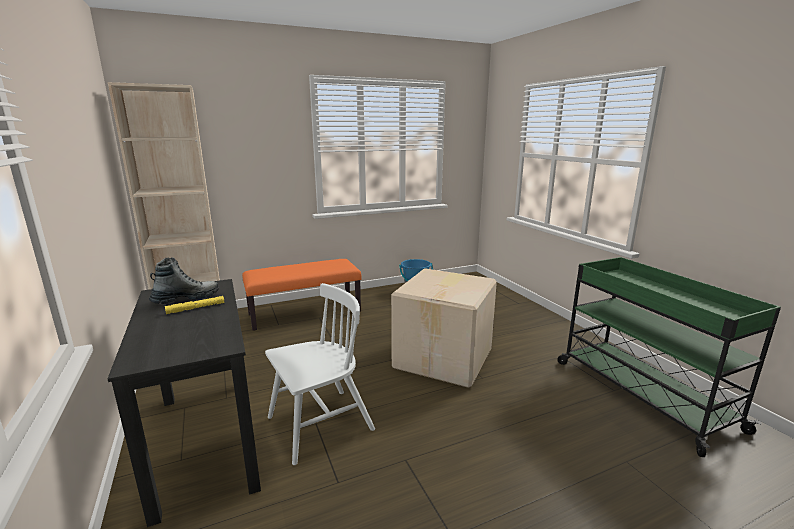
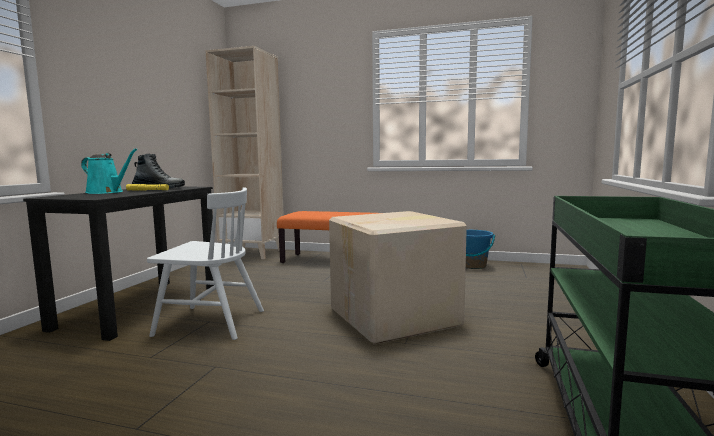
camera: 40 degrees right, 10 degrees down
none -> turquoise watering can [81,148,137,194]

